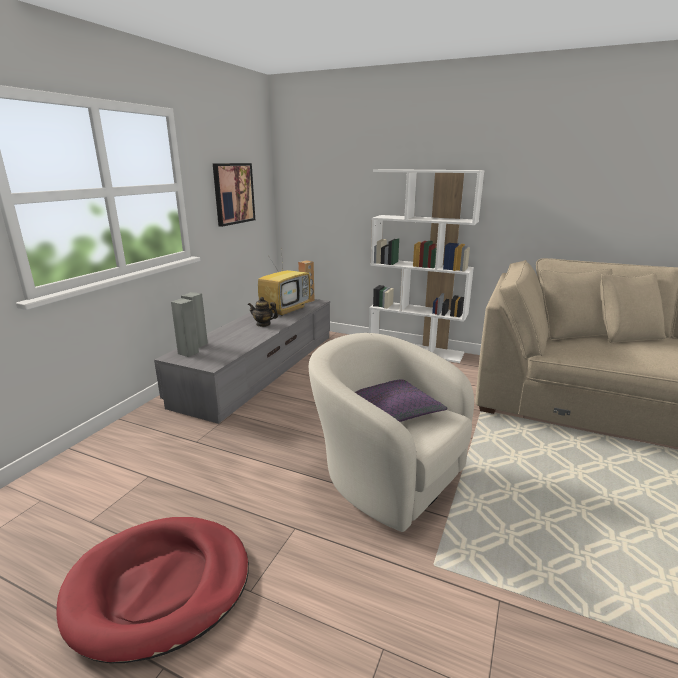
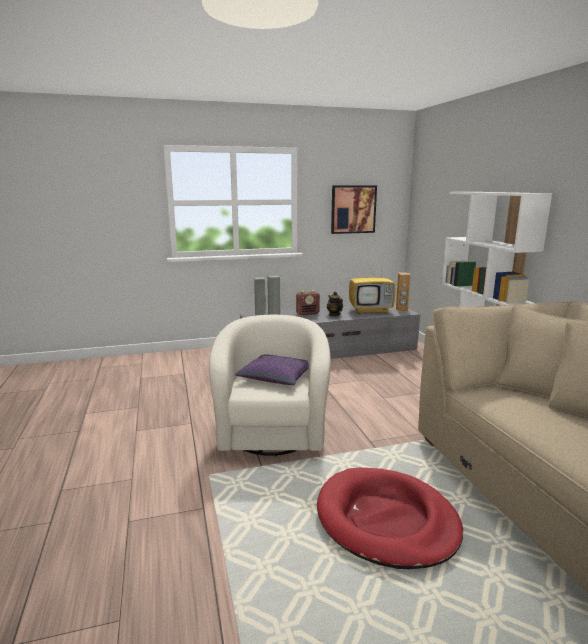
camera: 50 degrees right, 5 degrees down
red dog bed [56,517,249,663] -> red dog bed moved to [317,468,463,569]
none -> radio [296,290,320,315]

